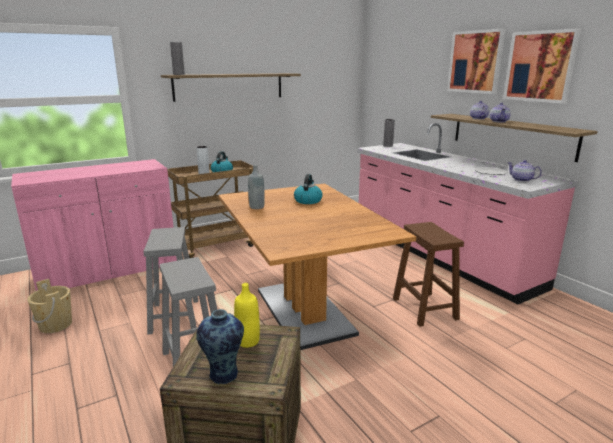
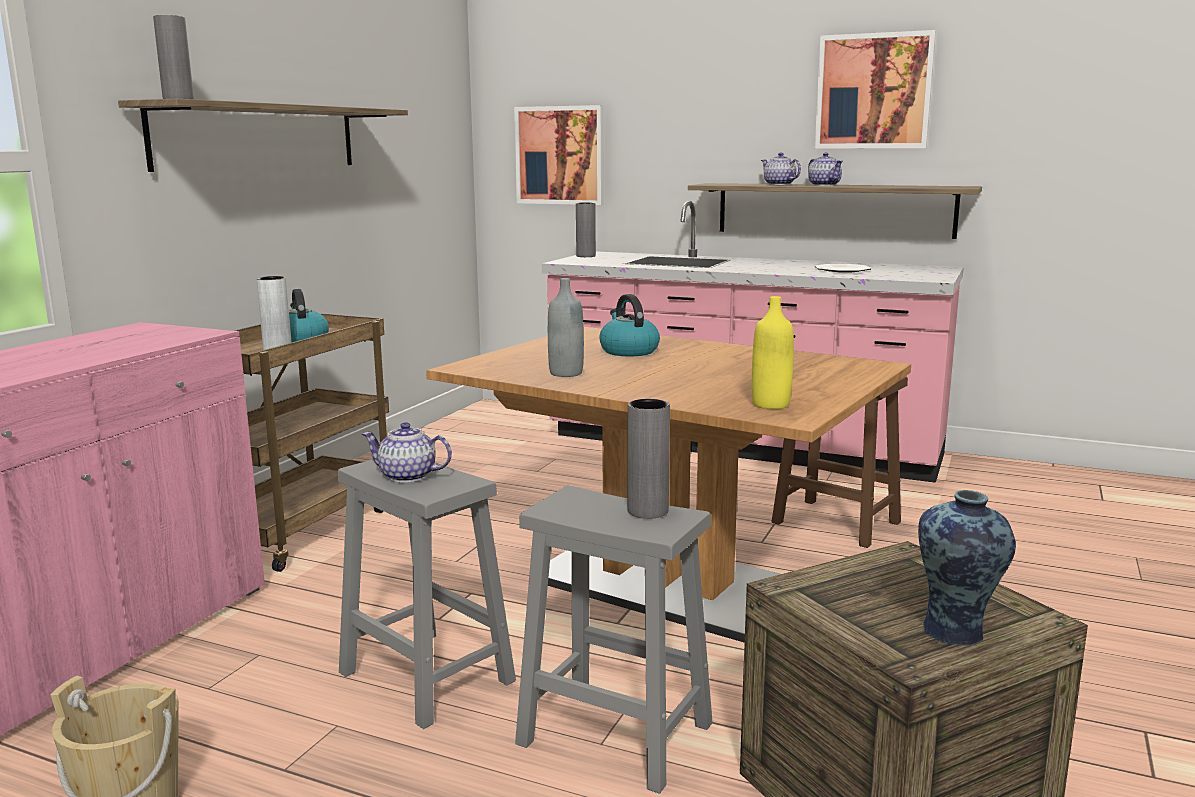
camera: 35 degrees left, 5 degrees down
yellow bottle [234,283,260,348] -> yellow bottle moved to [752,296,794,409]
picture [447,28,506,94] -> picture moved to [514,105,604,205]
teapot [507,160,542,182] -> teapot moved to [362,422,452,483]
none -> grey vase [627,399,670,519]

